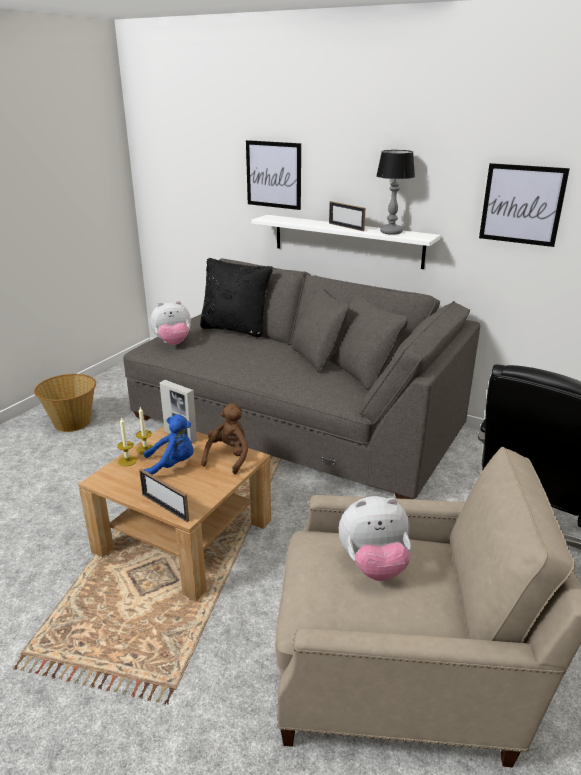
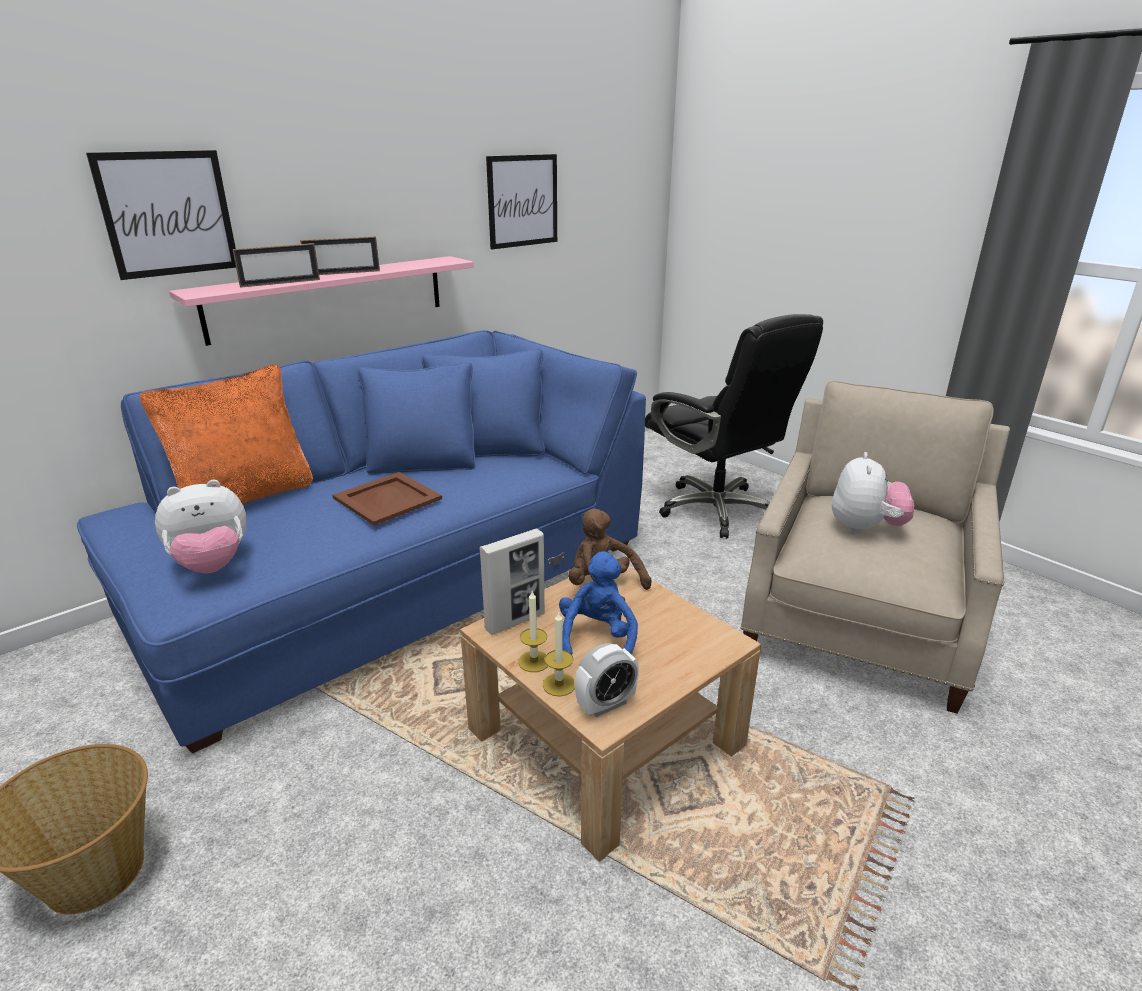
camera: 70 degrees left, 0 degrees up
grey sofa [123,258,480,499] -> blue sofa [77,330,646,753]
picture frame [139,469,189,522] -> picture frame moved to [232,243,320,288]
plush toy [150,301,191,345] -> plush toy turned 60 degrees clockwise [155,480,247,573]
black pillow [200,258,273,338] -> orange pillow [139,364,313,505]
white shelf [252,215,441,269] -> pink shelf [169,256,474,346]
table lamp [376,150,415,235] -> none
none -> brown tray [333,472,442,525]
none -> alarm clock [575,643,639,717]

